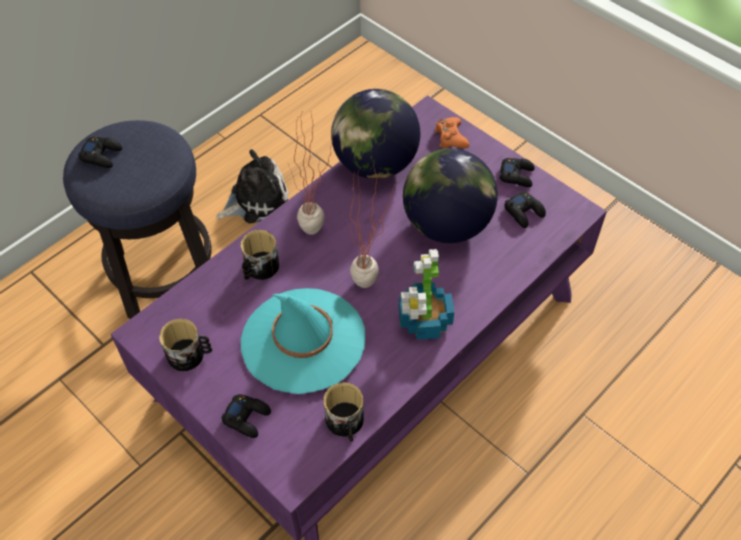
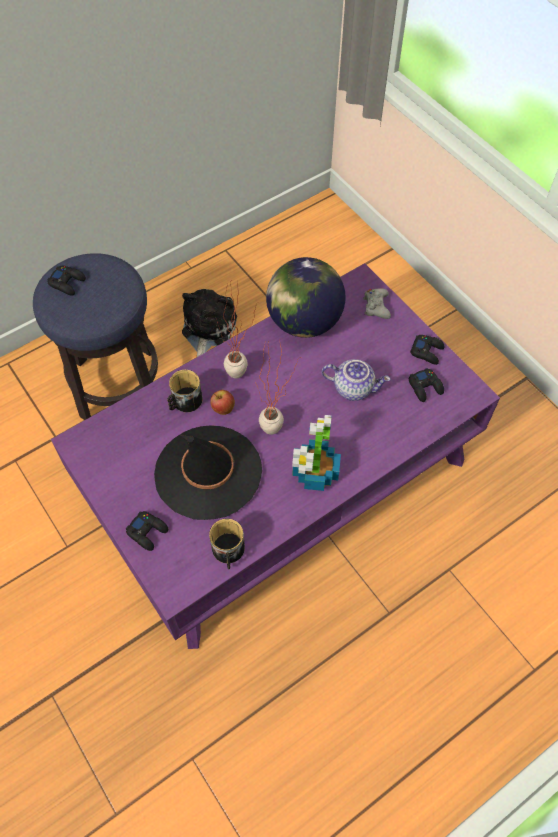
camera: 10 degrees right, 5 degrees up
mug [159,319,212,371] -> none
plush toy [217,149,288,223] -> plush toy turned 60 degrees counterclockwise [182,289,237,357]
turquoise hat [241,288,365,394] -> black hat [154,425,262,520]
globe [403,148,498,243] -> teapot [322,359,391,401]
orange game controller [435,117,469,148] -> grey game controller [363,289,391,319]
none -> apple [210,390,235,415]

